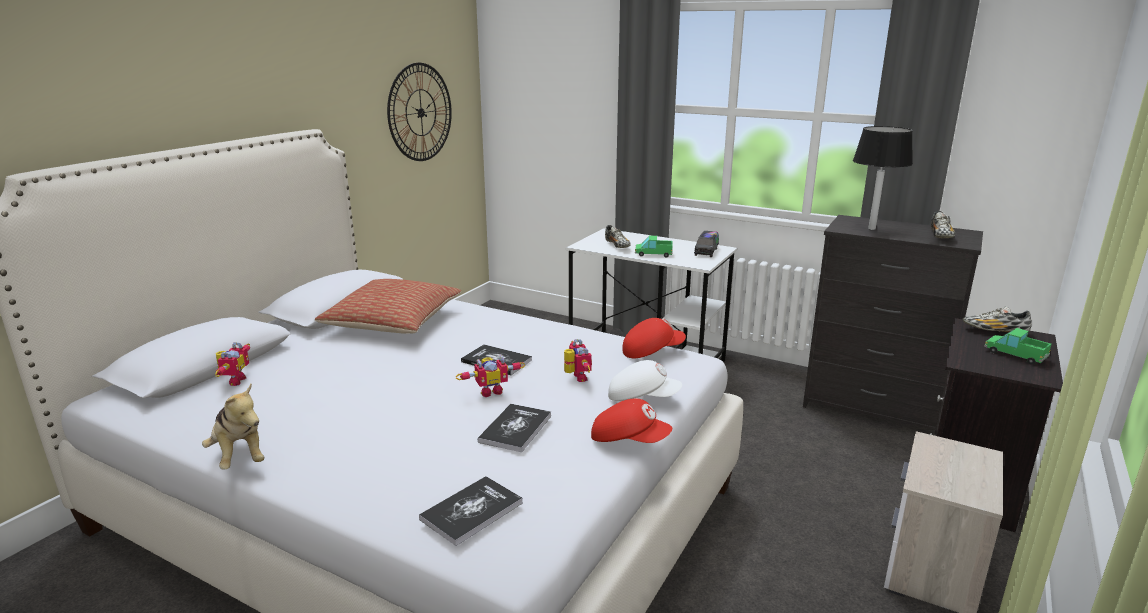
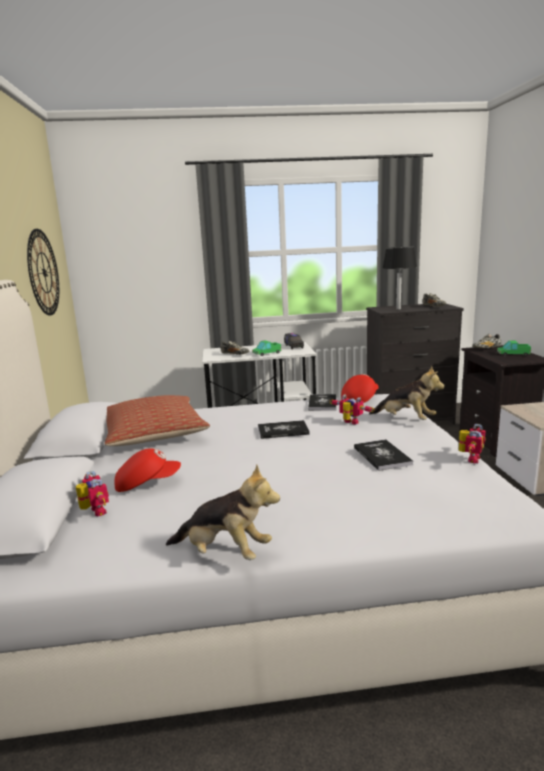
camera: 35 degrees left, 5 degrees down
book [419,476,523,546] -> book moved to [308,394,336,411]
toy robot [456,355,525,397] -> toy robot moved to [459,424,486,463]
red cap [591,399,672,443] -> red cap moved to [114,448,181,492]
white cap [608,360,682,401] -> plush toy [369,366,445,420]

